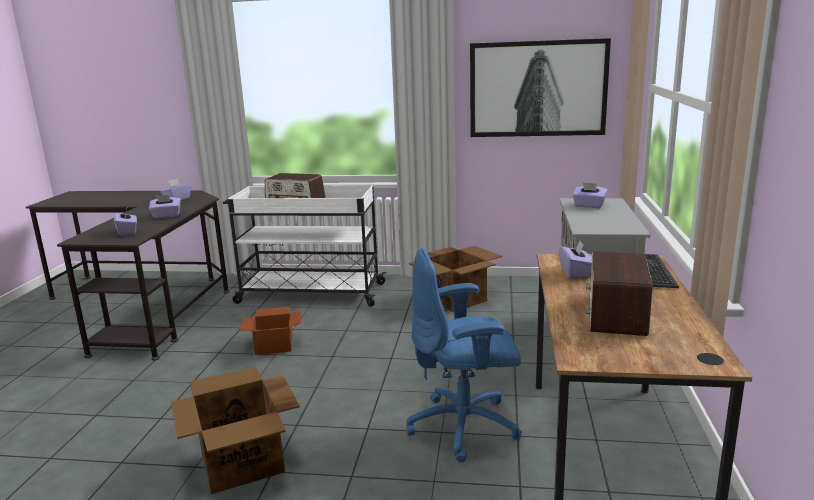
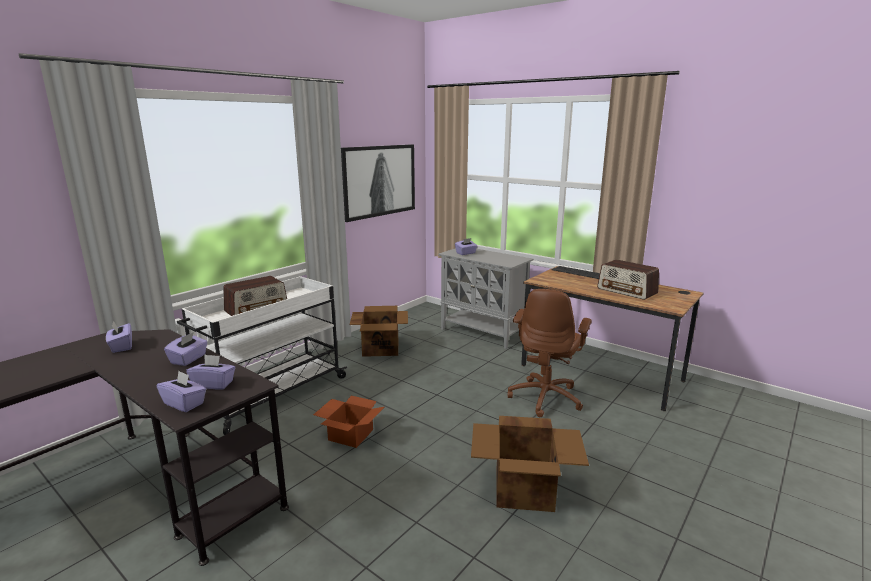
camera: 60 degrees left, 0 degrees up
blue office chair [406,248,522,463] -> brown office chair [508,289,592,417]
purple tissue box [559,241,592,279] -> purple tissue box moved to [157,371,206,412]

